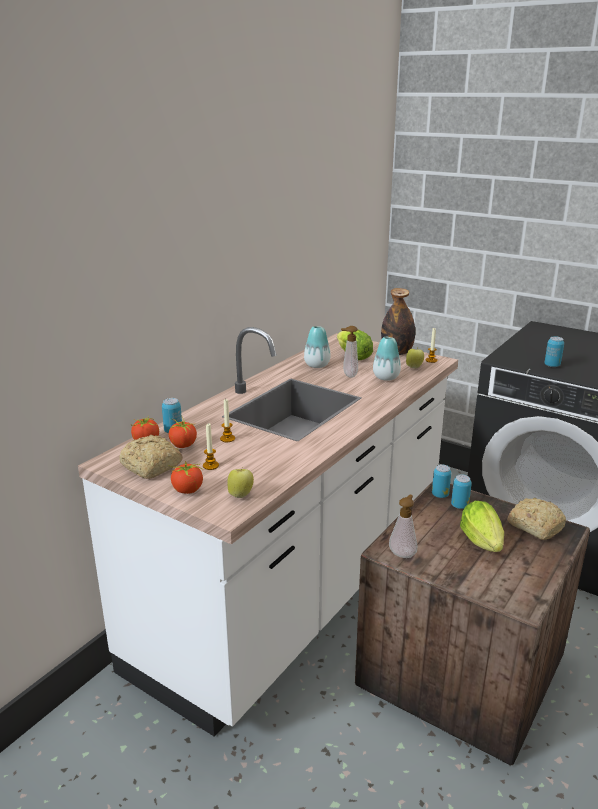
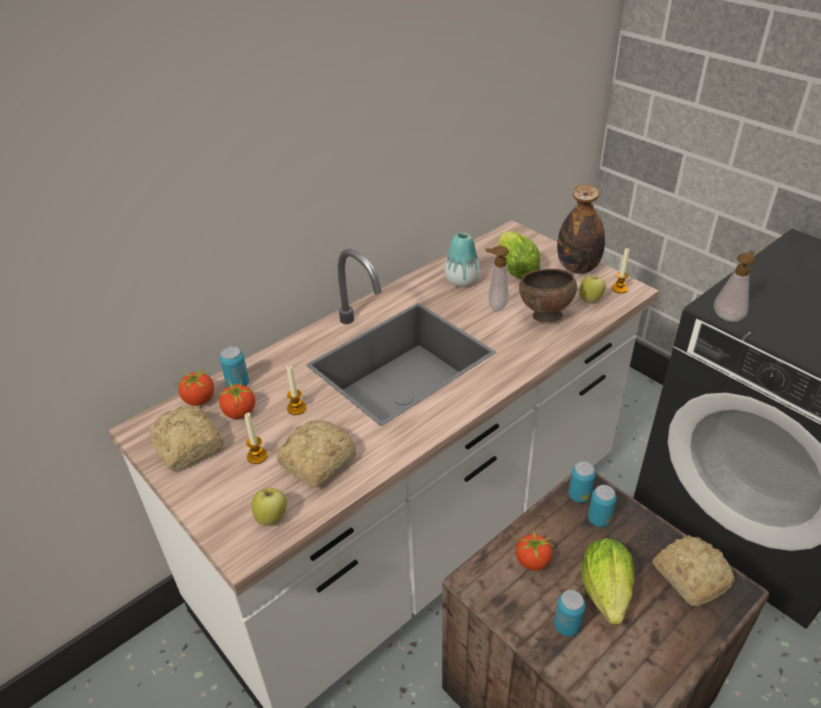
camera: 15 degrees right, 15 degrees up
tomato [168,461,203,494] -> tomato moved to [516,530,554,570]
vase [373,337,401,381] -> brown bowl [519,269,577,322]
soap dispenser [389,494,417,558] -> soap dispenser moved to [714,250,755,322]
can [544,336,564,367] -> can moved to [554,590,585,636]
none -> bread [277,420,356,488]

